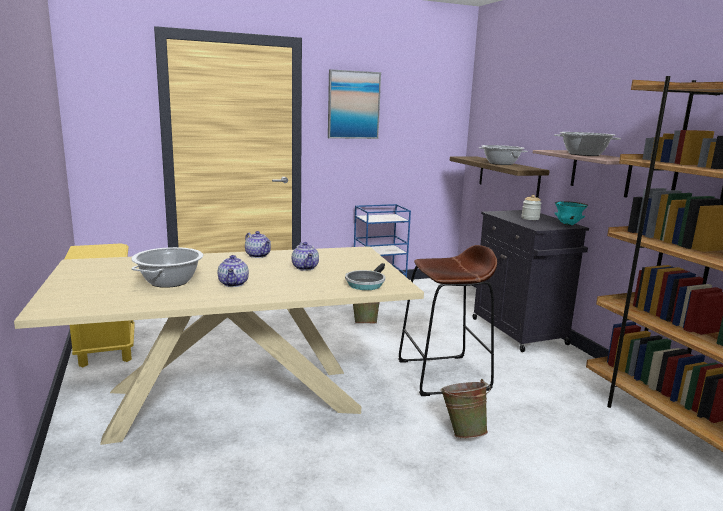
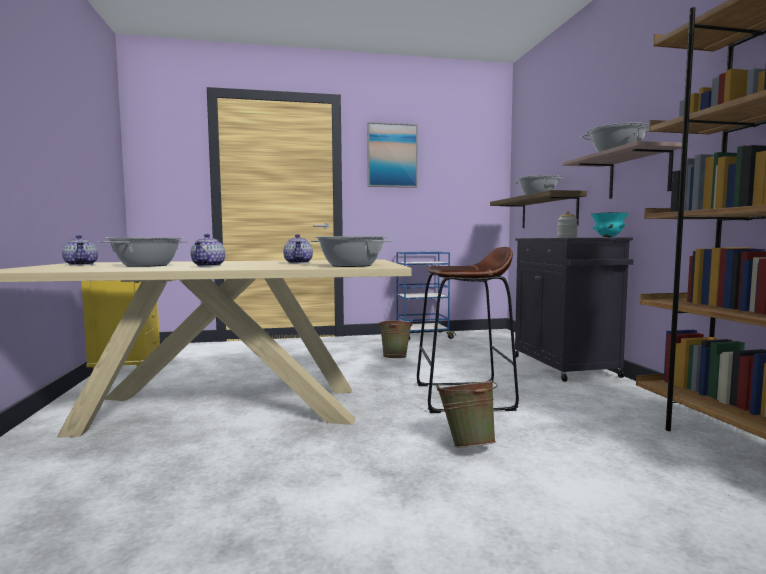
camera: 10 degrees right, 10 degrees down
teapot [245,231,271,258] -> teapot moved to [62,235,98,266]
frying pan [345,263,385,290] -> cooking pot [311,236,394,267]

